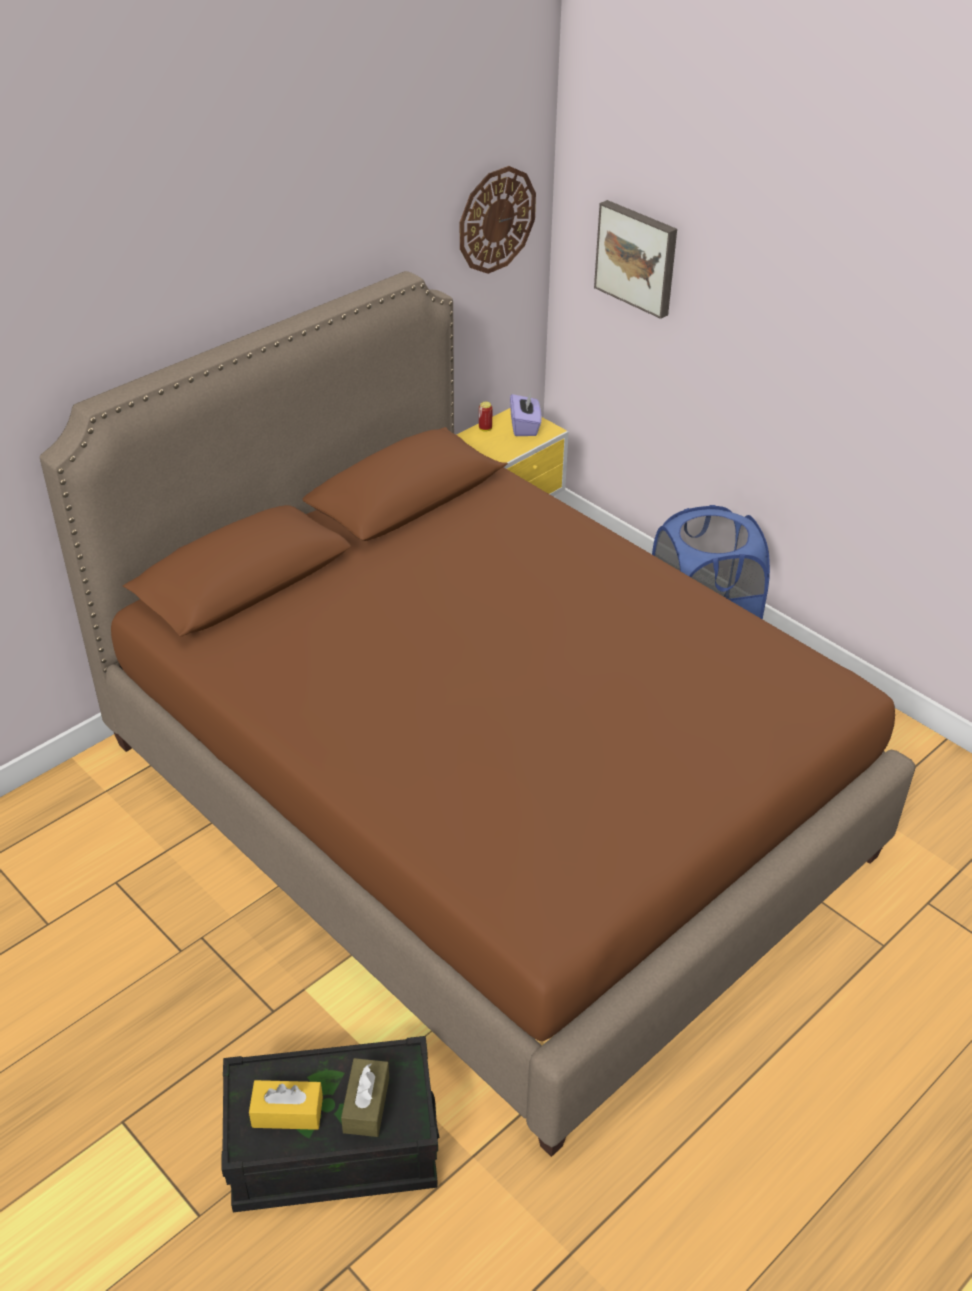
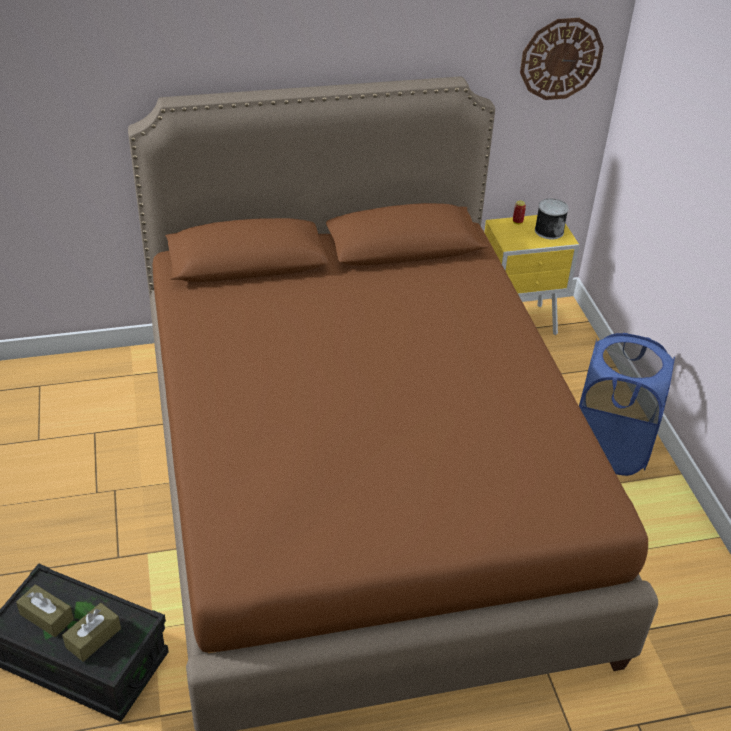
camera: 30 degrees right, 0 degrees up
yellow tissue box [249,1080,323,1130] -> brown tissue box [16,584,74,637]
purple tissue box [510,392,542,436] -> can [535,198,569,239]
picture [594,200,677,319] -> none

